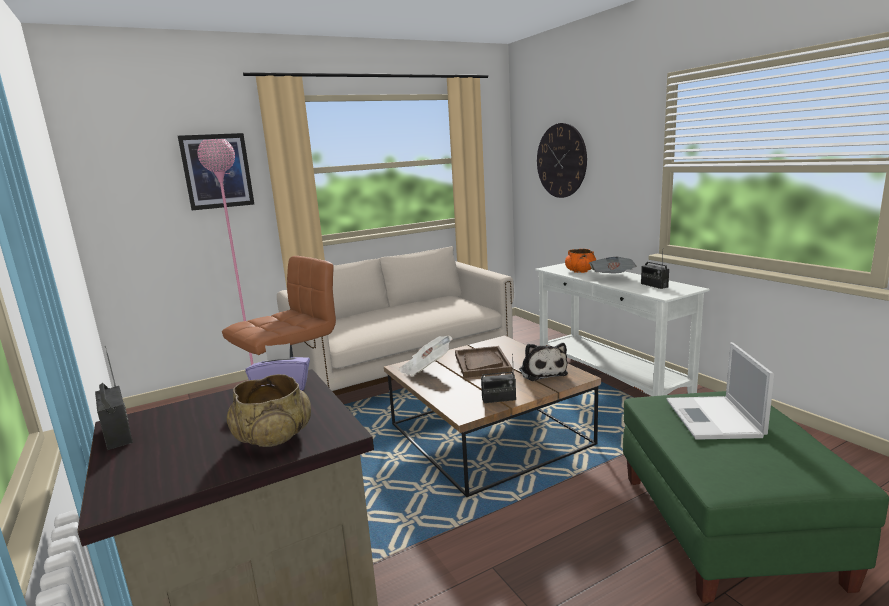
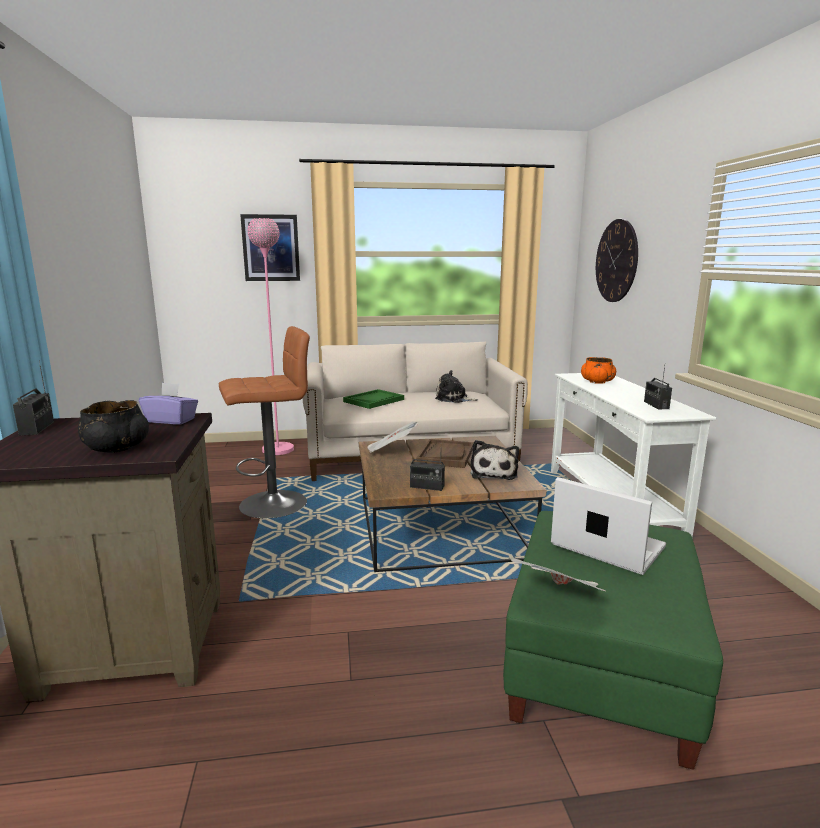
camera: 20 degrees right, 0 degrees up
beige bowl [227,374,311,447] -> black bowl [78,400,149,453]
newspaper [589,257,637,273] -> newspaper moved to [510,558,606,592]
laptop [666,342,774,440] -> laptop turned 105 degrees clockwise [551,477,666,575]
none -> green tray [343,389,404,409]
none -> plush toy [435,370,478,403]

